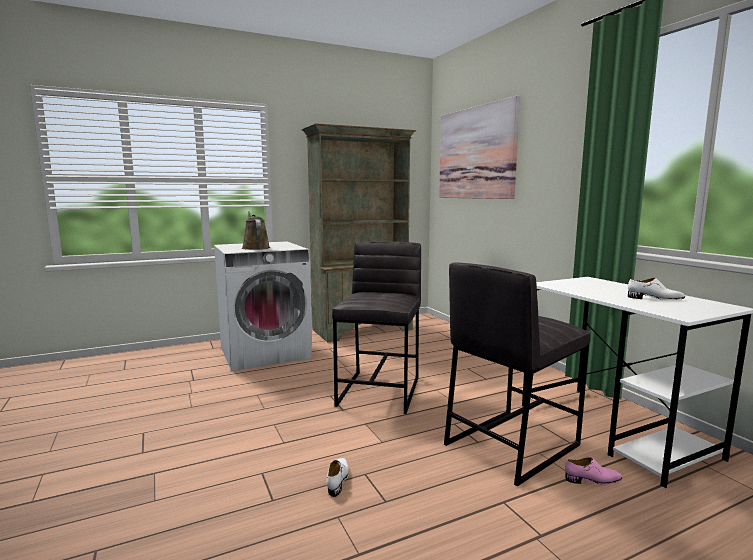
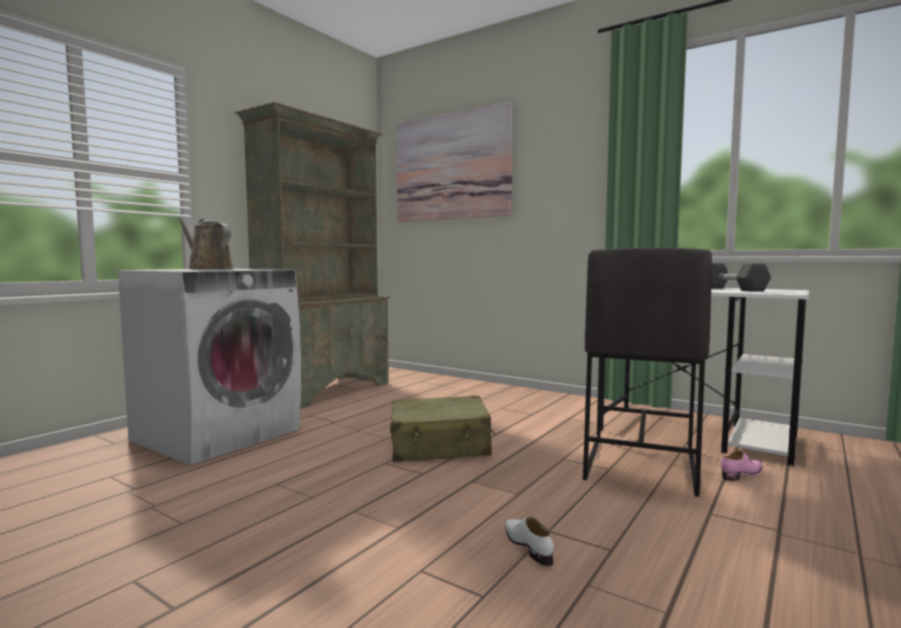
camera: 30 degrees left, 5 degrees down
grey stool [332,241,421,414] -> beige suitcase [390,395,495,462]
white shoe [628,278,685,300] -> grey dumbbell [711,263,771,292]

